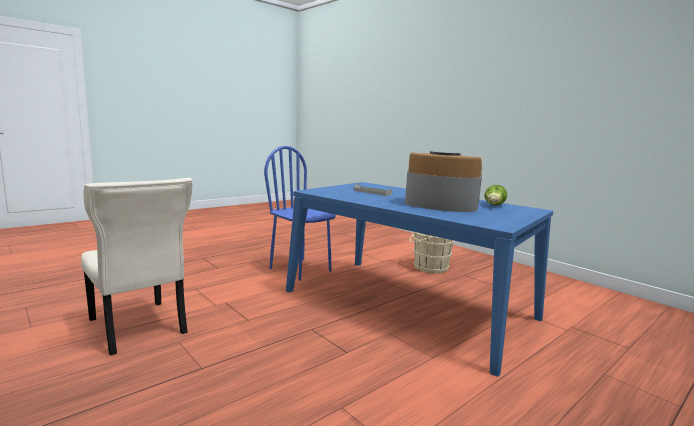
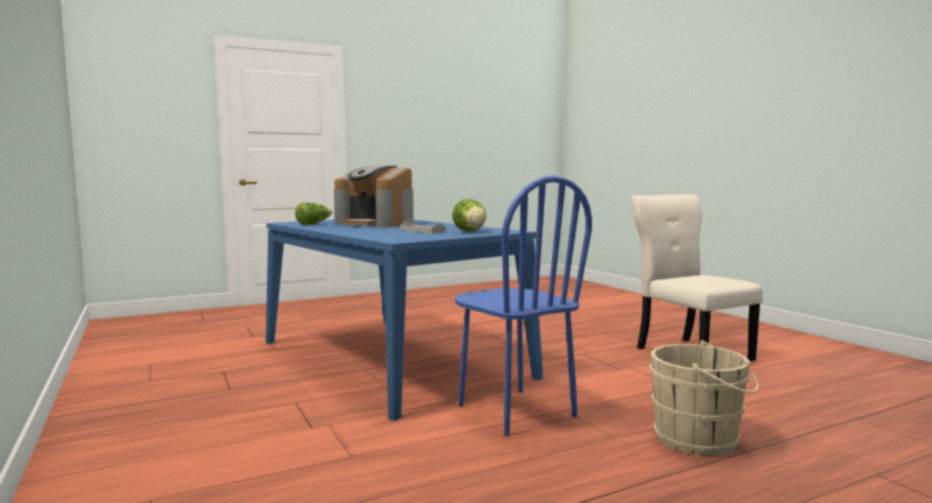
camera: 165 degrees left, 5 degrees down
beige bucket [409,232,454,273] -> beige bucket moved to [649,340,758,456]
none -> lettuce [452,199,486,232]

